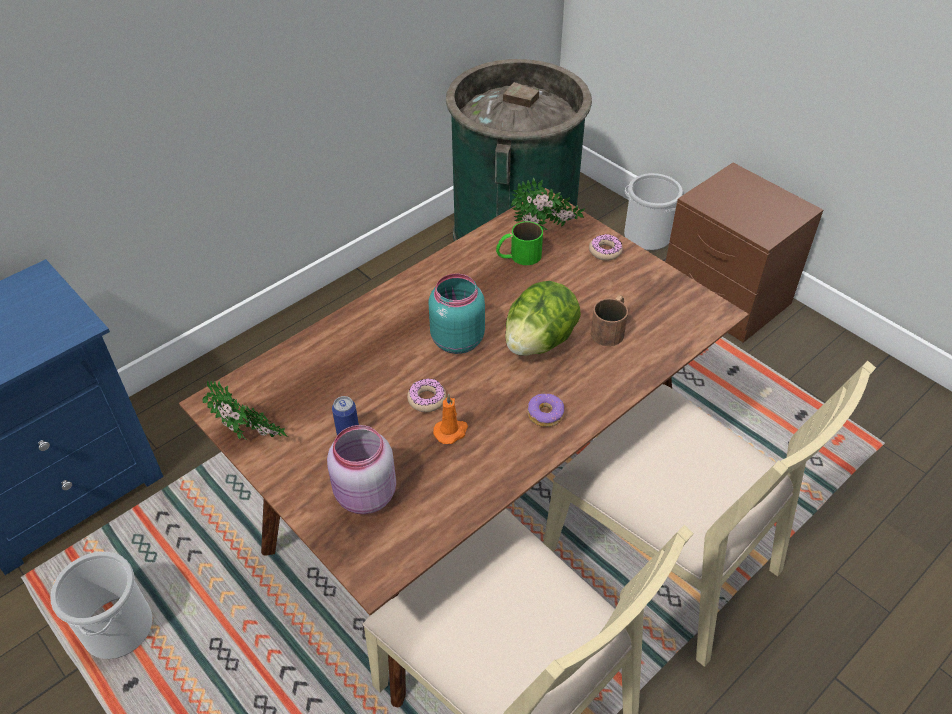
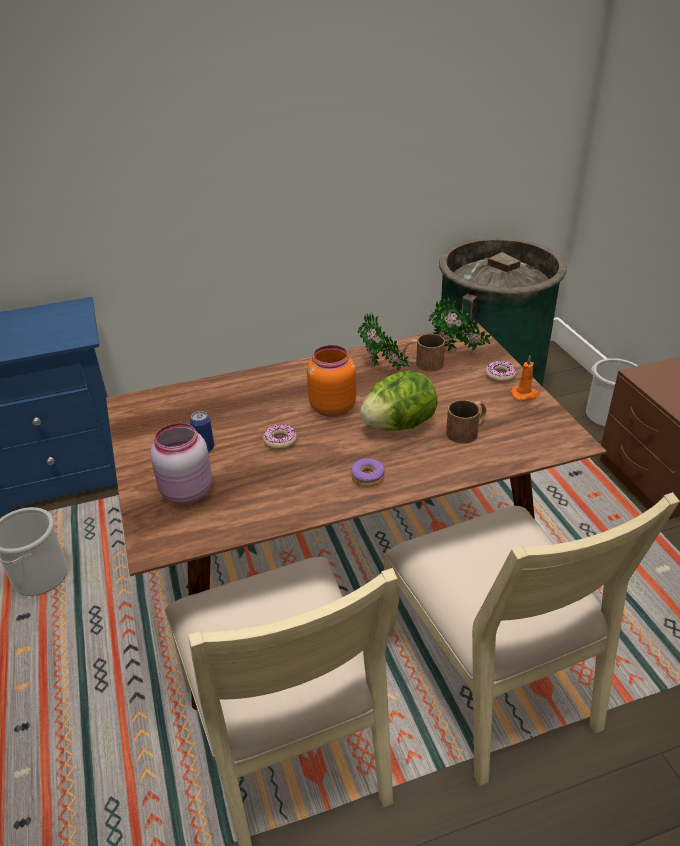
camera: 25 degrees right, 10 degrees down
potted plant [203,380,288,440] -> potted plant moved to [358,312,409,370]
turquoise jar [429,274,485,354] -> orange jar [307,345,356,417]
orange candle [433,394,468,444] -> orange candle moved to [511,356,539,401]
green mug [496,221,543,265] -> brown mug [403,334,445,371]

